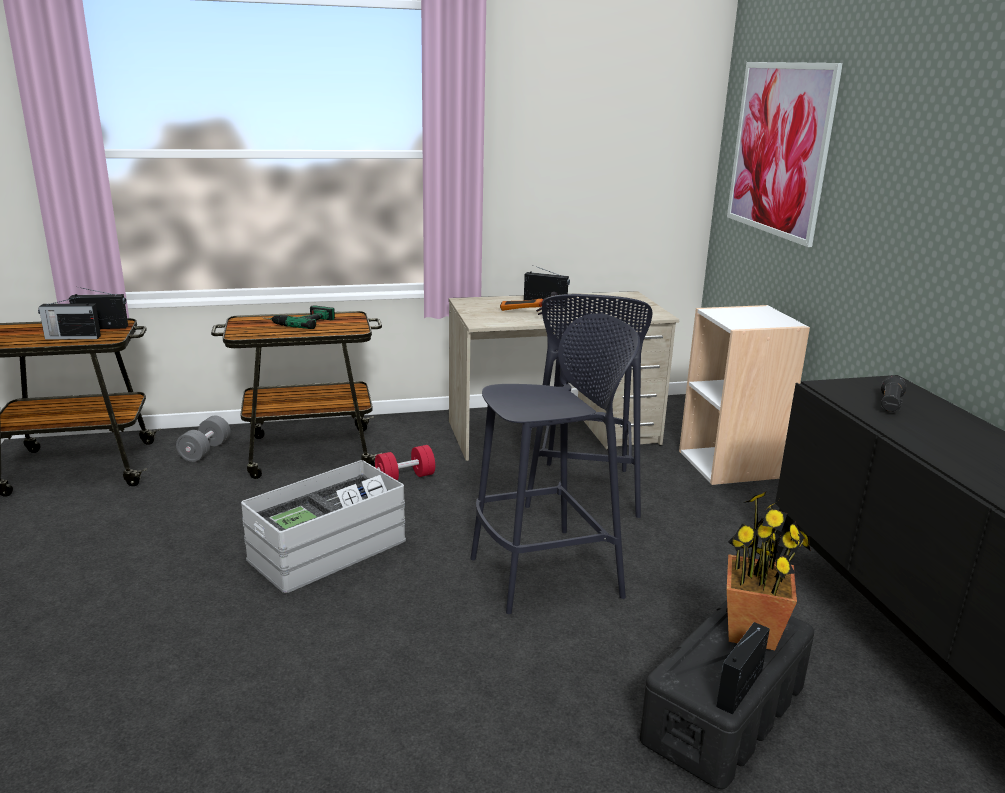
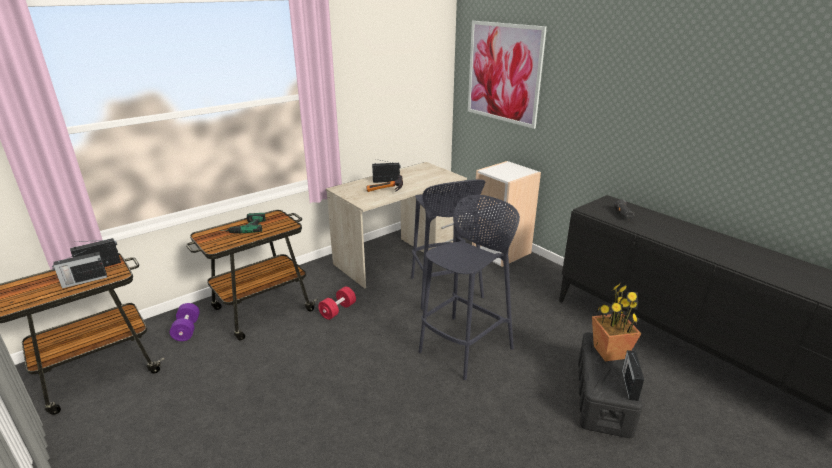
camera: 25 degrees left, 5 degrees up
grey dumbbell [176,416,231,462] -> purple dumbbell [170,303,200,341]
grey storage box [241,460,406,593] -> none

